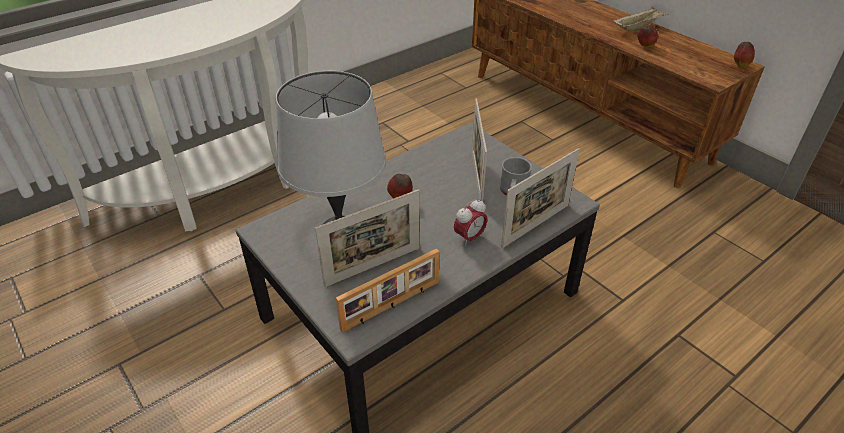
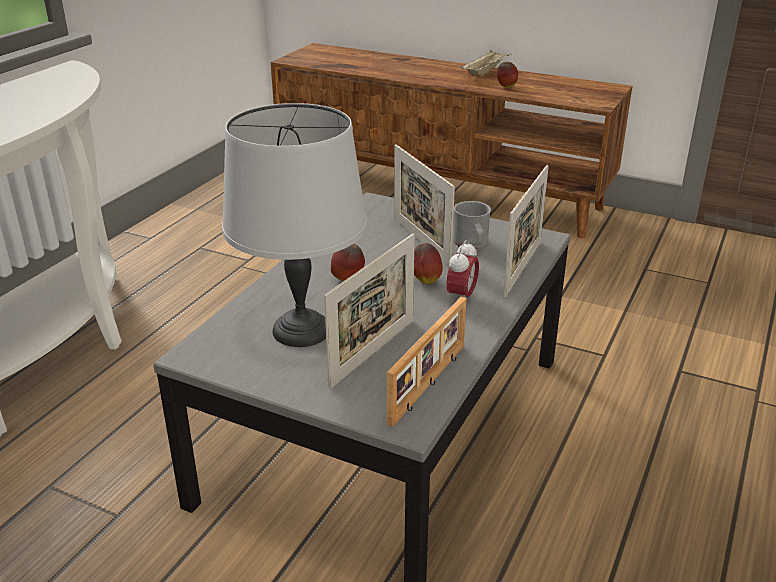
camera: 25 degrees left, 10 degrees down
apple [734,42,755,67] -> apple moved to [414,243,443,284]

